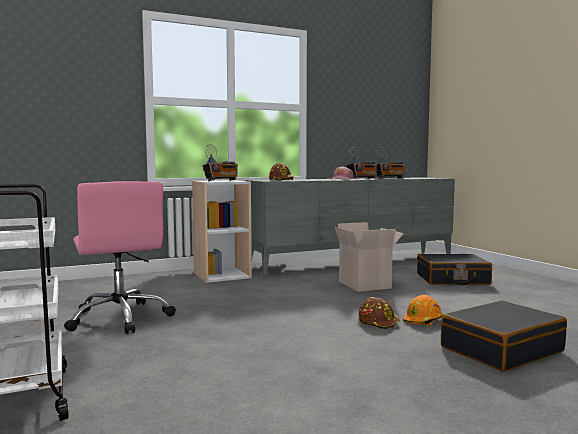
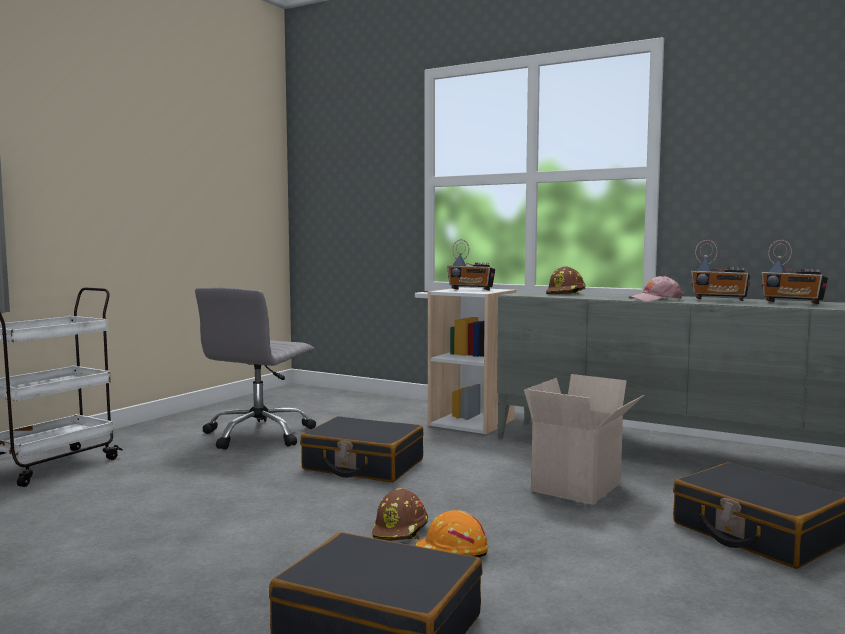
camera: 55 degrees right, 0 degrees up
pink office chair [64,181,176,334] -> grey office chair [195,288,316,450]
none -> black suitcase [300,416,424,482]

